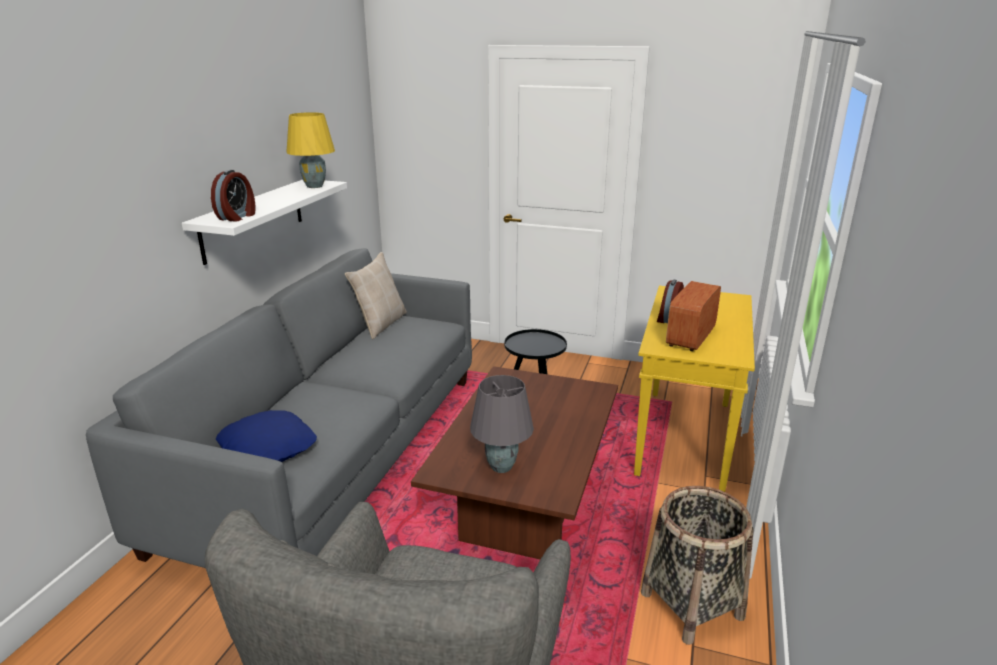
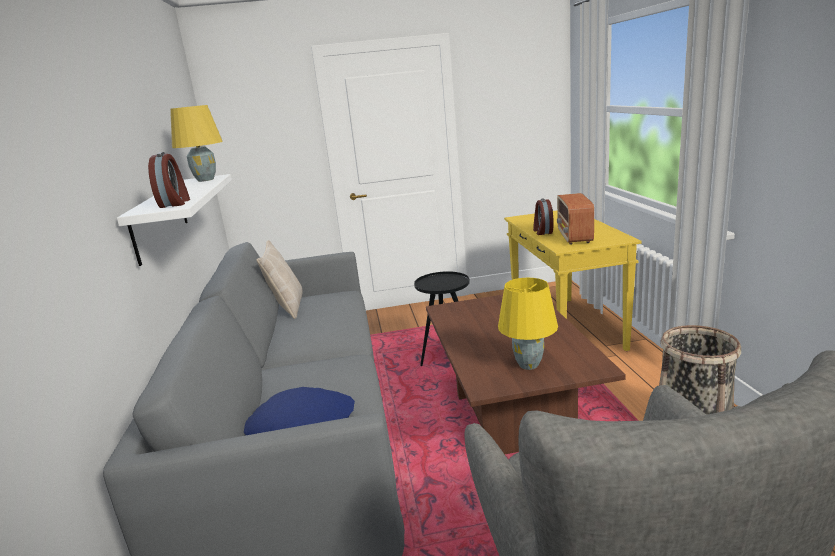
camera: 25 degrees left, 5 degrees down
grey table lamp [470,375,534,473] -> yellow table lamp [498,278,558,370]

